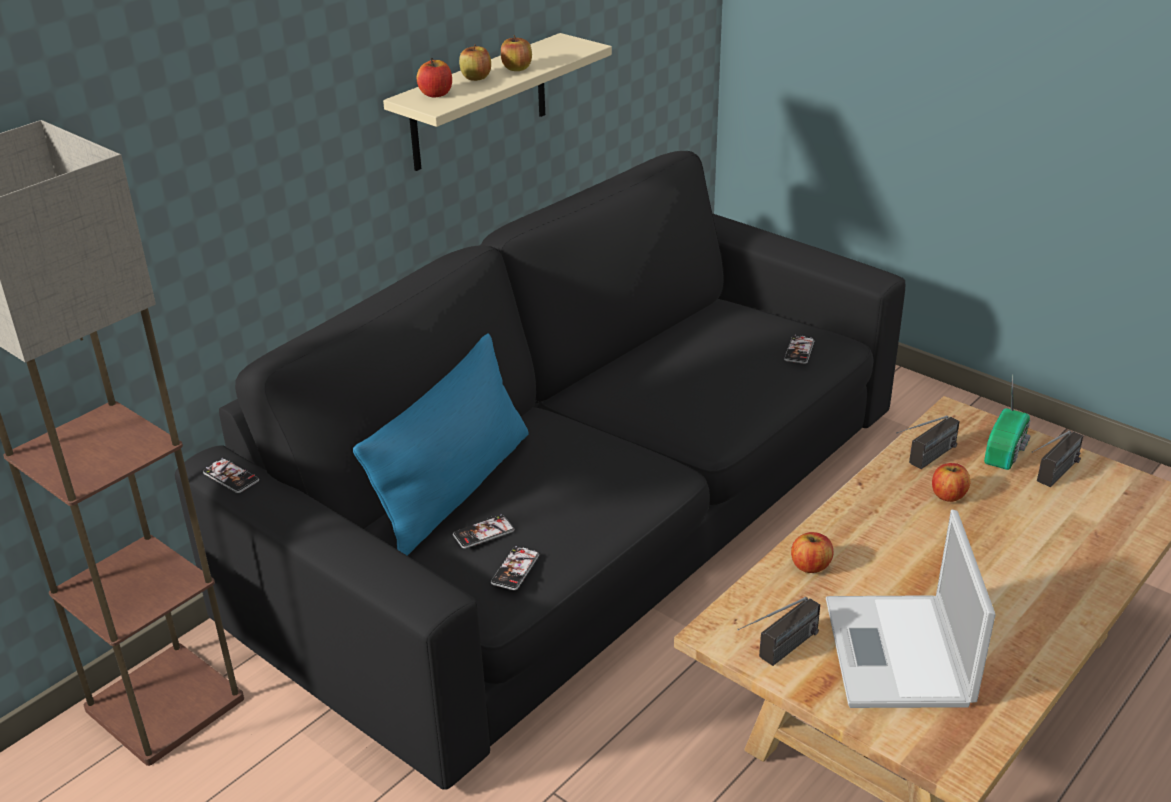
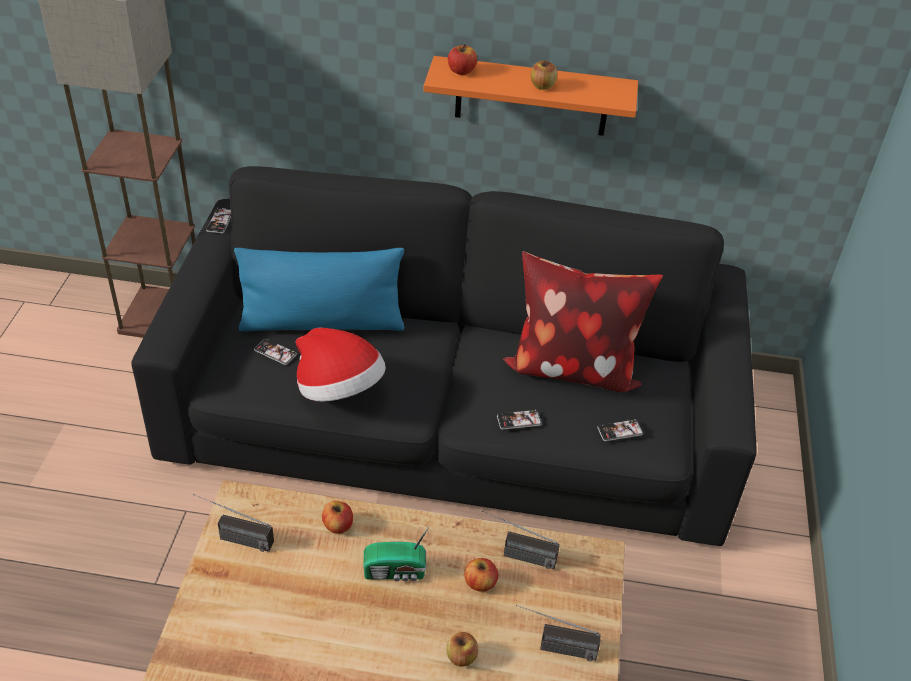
camera: 55 degrees right, 10 degrees up
beige shelf [383,33,612,171] -> orange shelf [423,56,638,136]
apple [459,44,491,81] -> apple moved to [447,632,478,666]
phone [491,546,539,590] -> phone moved to [497,410,542,430]
laptop [826,510,996,708] -> none
radio [984,374,1031,470] -> radio moved to [363,524,431,581]
none -> hat [296,328,386,402]
none -> pillow [503,252,663,392]

